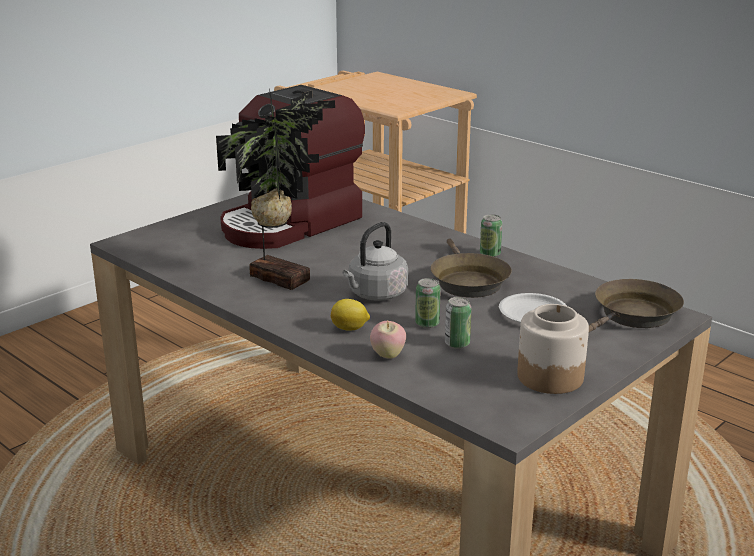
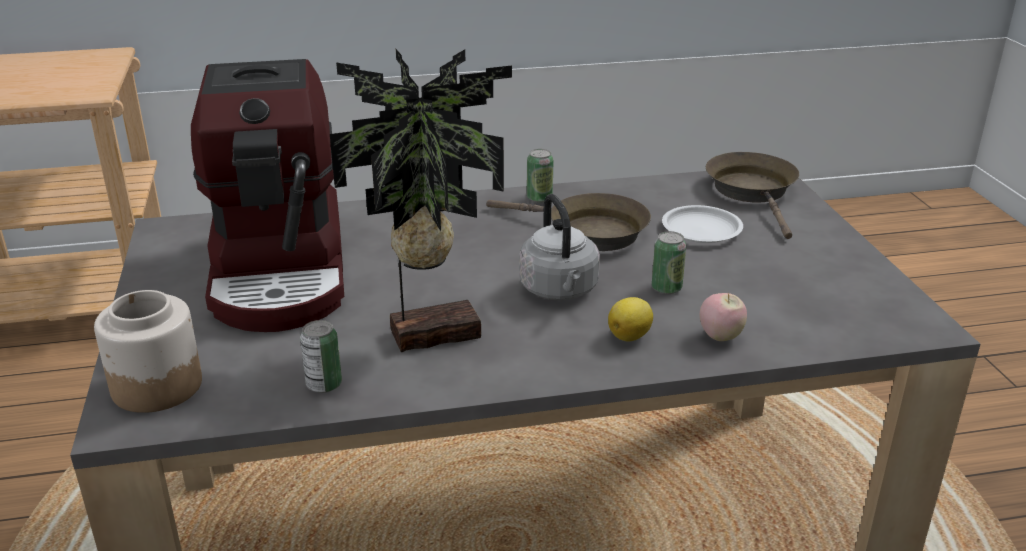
camera: 55 degrees left, 5 degrees up
can [445,297,472,349] -> can moved to [300,320,342,393]
jar [517,304,589,394] -> jar moved to [94,290,202,413]

